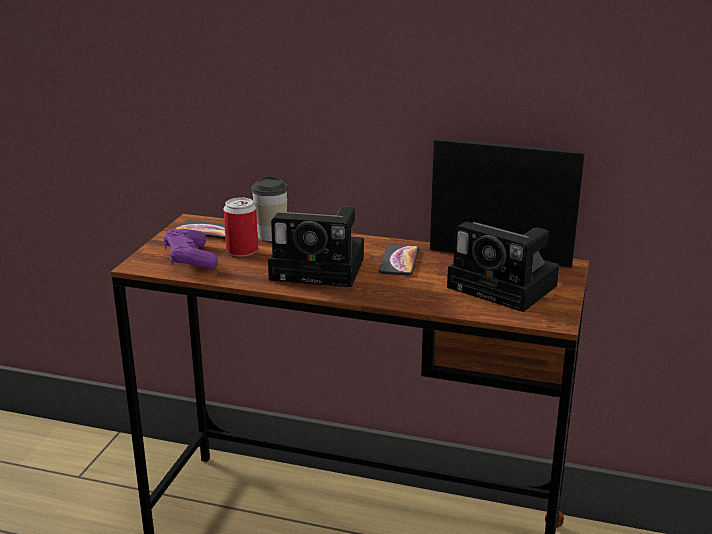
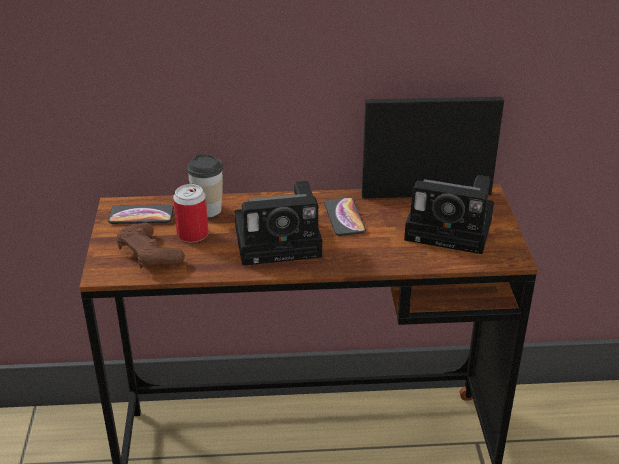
camera: 20 degrees left, 10 degrees up
purple game controller [163,229,218,270] -> brown game controller [116,222,185,268]

